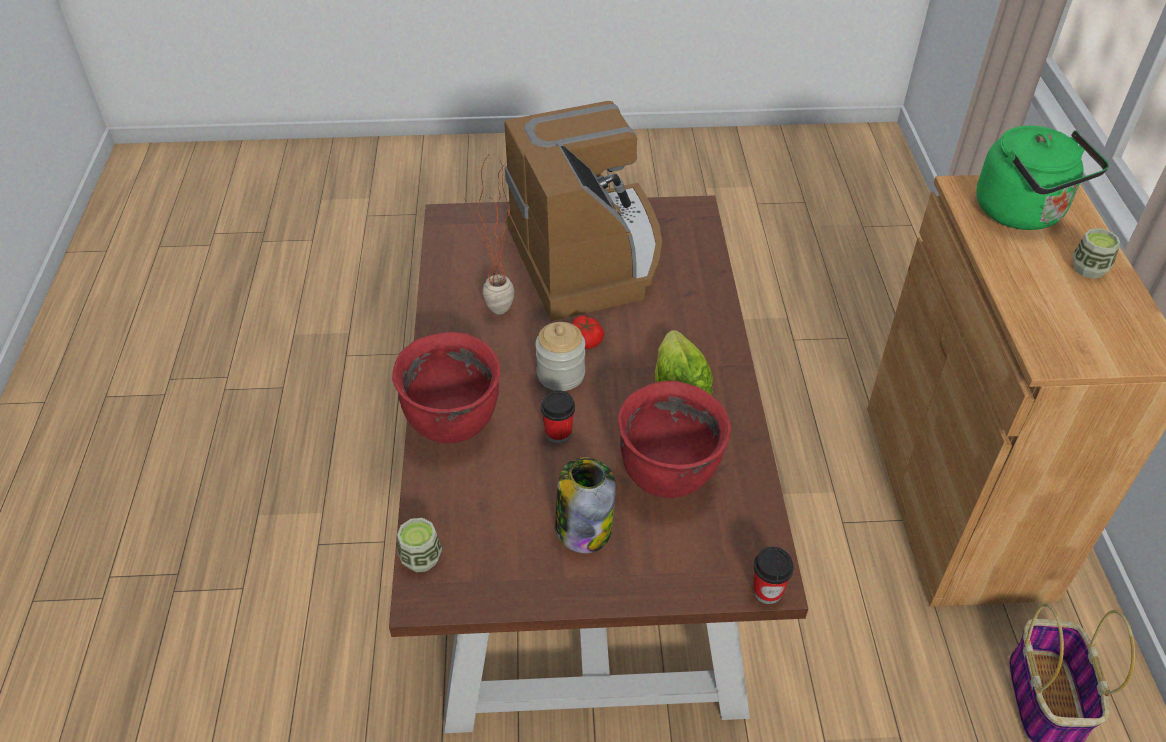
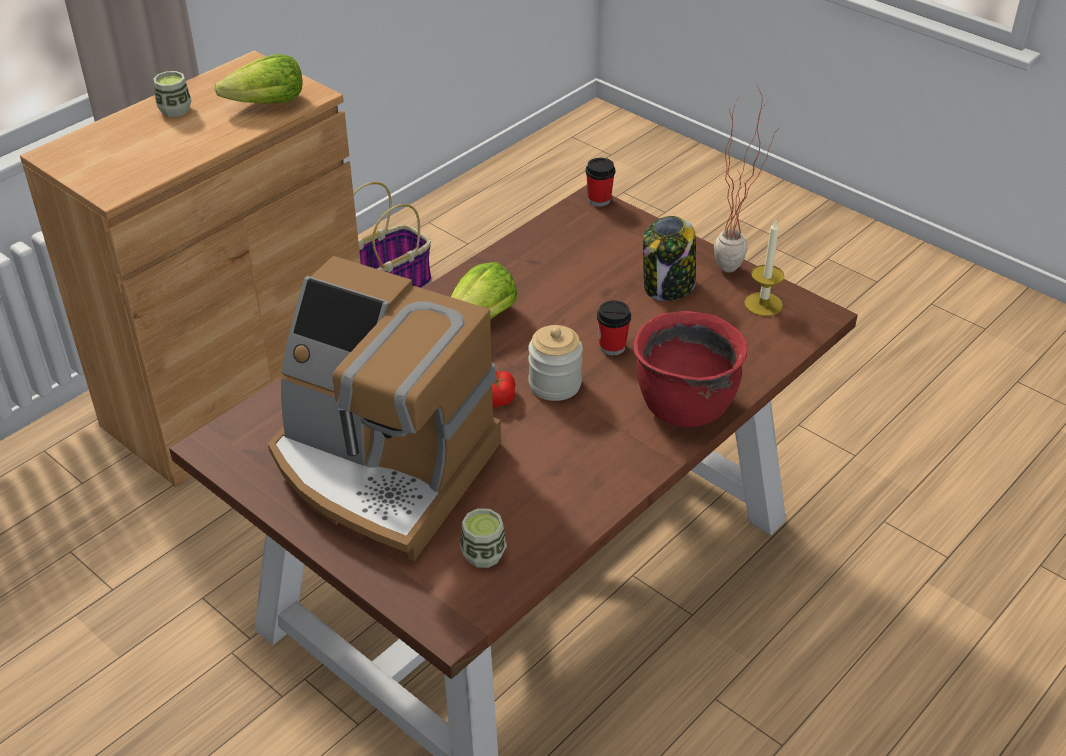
camera: 135 degrees left, 5 degrees down
cup [397,518,442,572] -> cup moved to [460,508,507,568]
potted plant [463,156,515,315] -> potted plant moved to [714,84,781,273]
coffee machine [504,101,662,321] -> coffee machine turned 90 degrees counterclockwise [268,256,501,561]
red cooking pot [618,381,731,498] -> none
green kettle [976,126,1109,230] -> none
none -> lettuce [214,54,302,104]
none -> candle [744,221,785,316]

